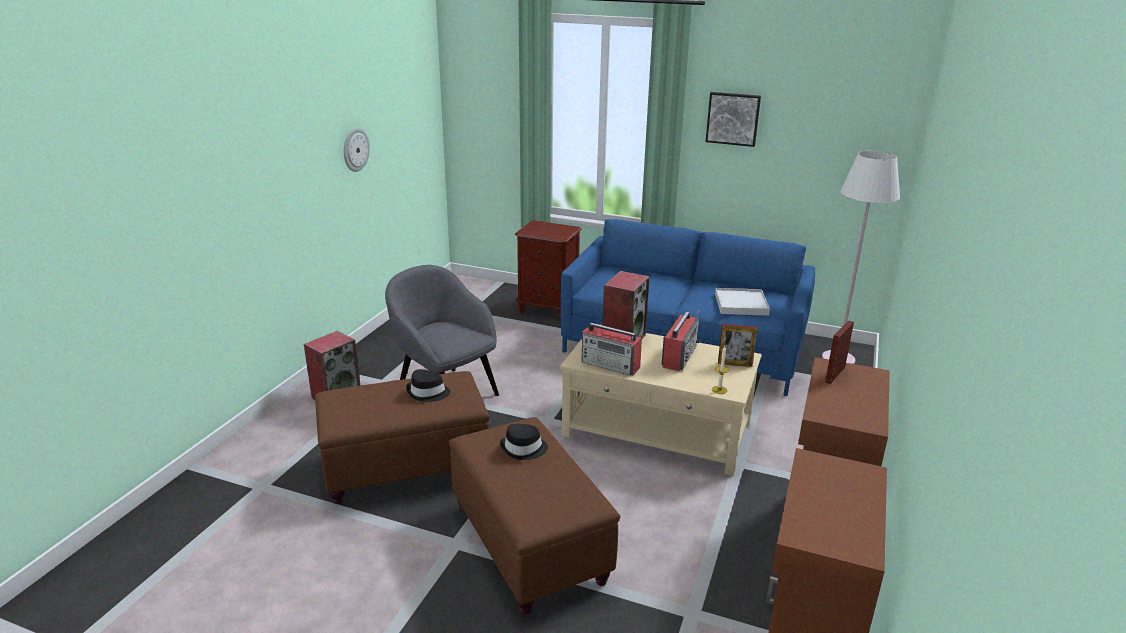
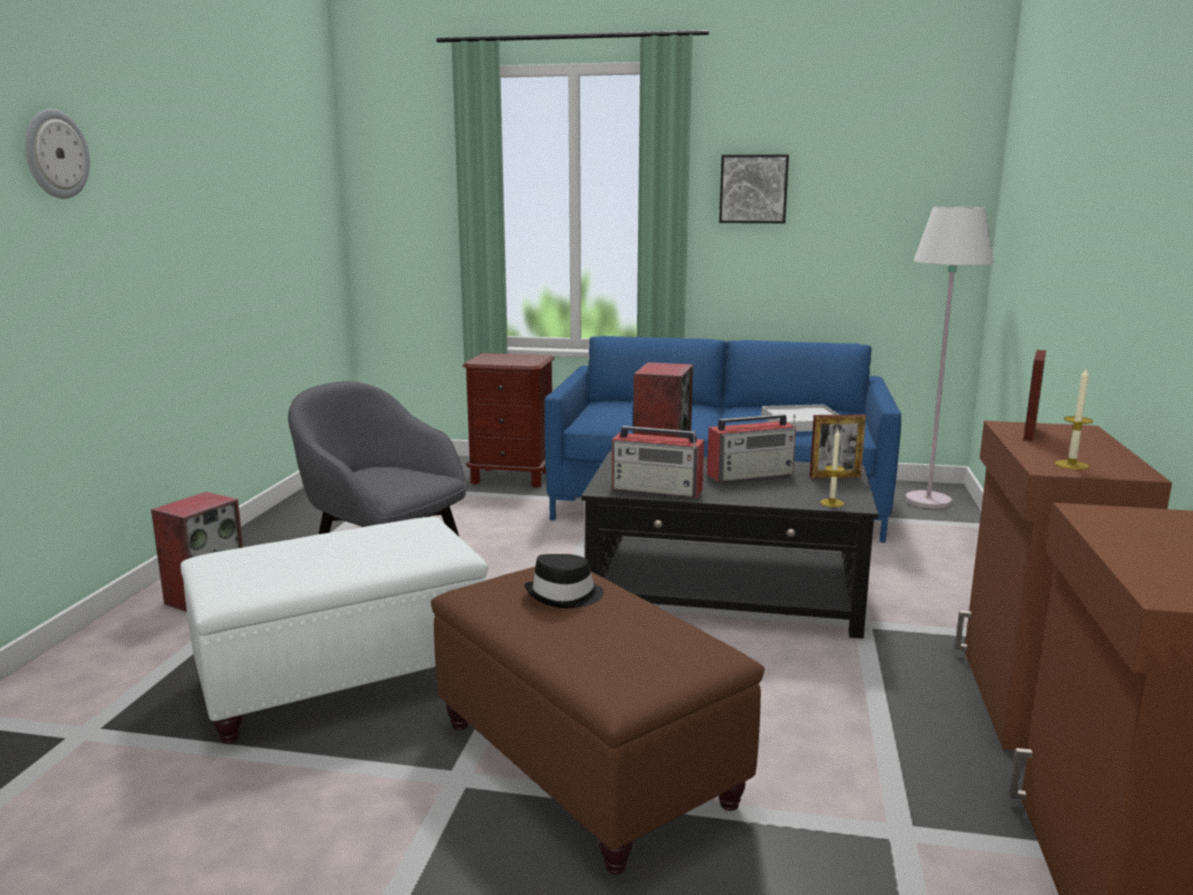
camera: 10 degrees left, 10 degrees down
brown ottoman [315,371,489,504] -> white ottoman [180,517,488,744]
wall clock [344,128,370,172] -> wall clock moved to [25,109,90,199]
black hat [406,369,451,402] -> none
beige coffee table [560,324,762,476] -> black coffee table [581,452,878,639]
radio [661,311,700,371] -> radio turned 60 degrees clockwise [707,414,796,482]
none -> candle [1055,369,1093,470]

